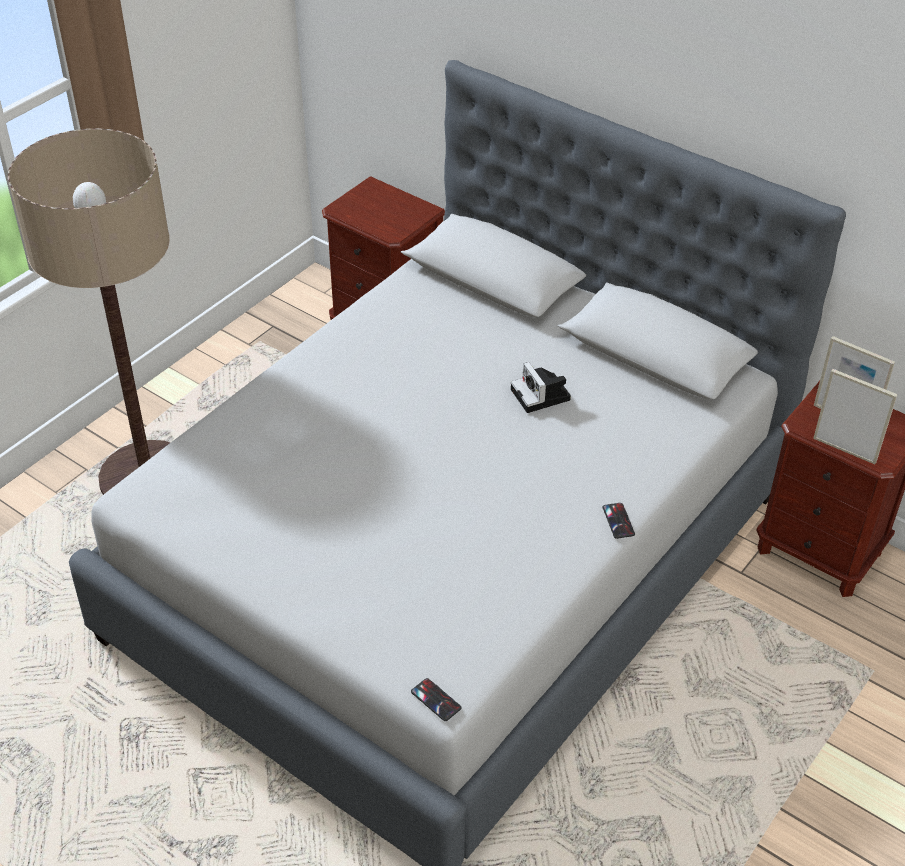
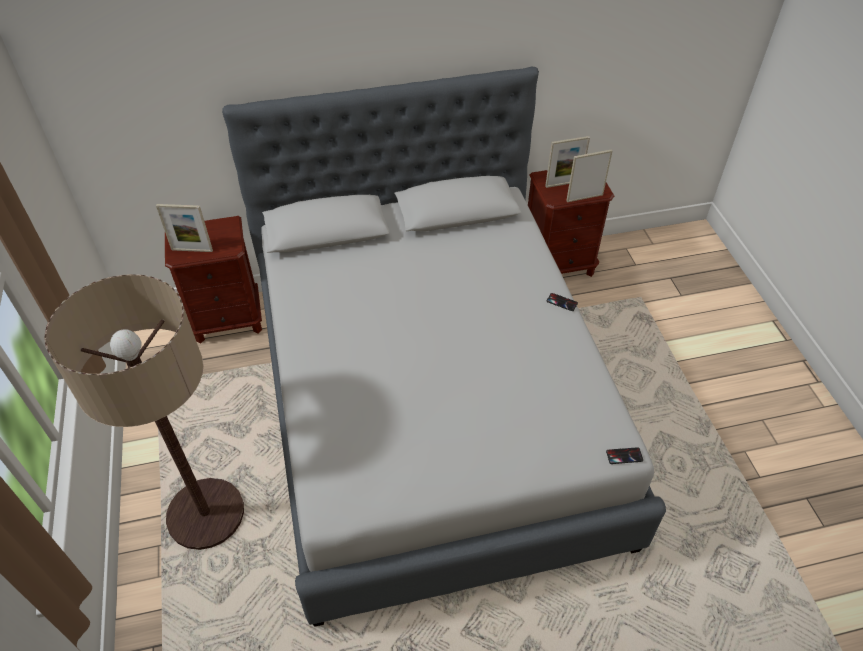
camera: 50 degrees left, 5 degrees up
camera [511,362,571,413] -> none
none -> picture frame [156,204,213,252]

